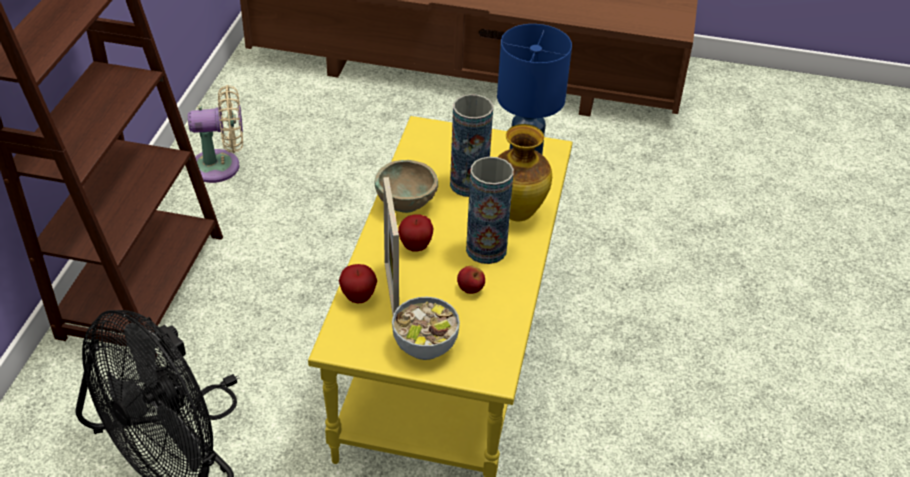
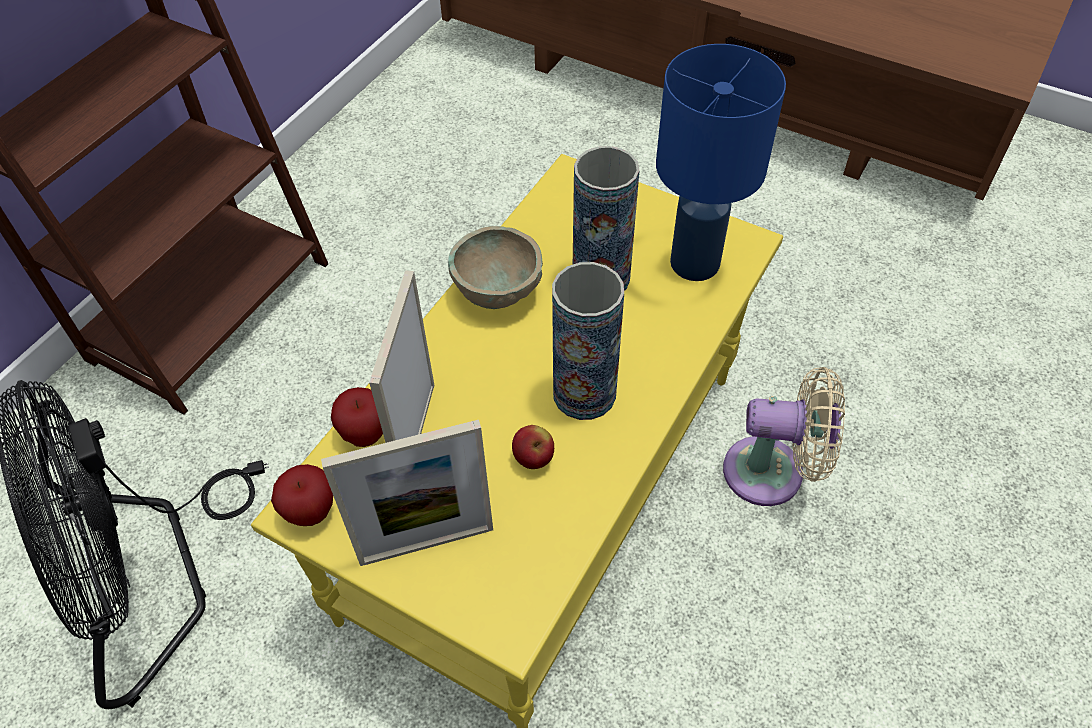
camera: 20 degrees right, 10 degrees up
beige fan [188,85,243,183] -> beige fan moved to [723,367,845,506]
bowl [392,297,460,360] -> picture frame [321,420,493,566]
apple [398,214,434,251] -> apple moved to [271,464,333,526]
vase [498,124,552,221] -> none

